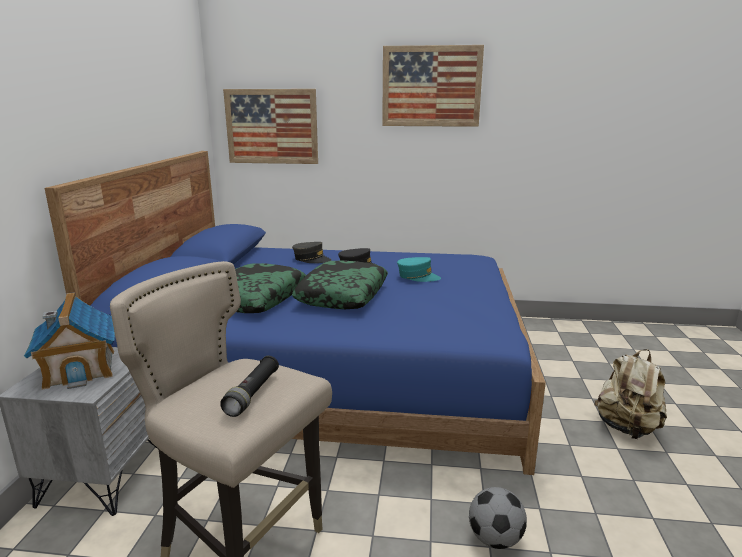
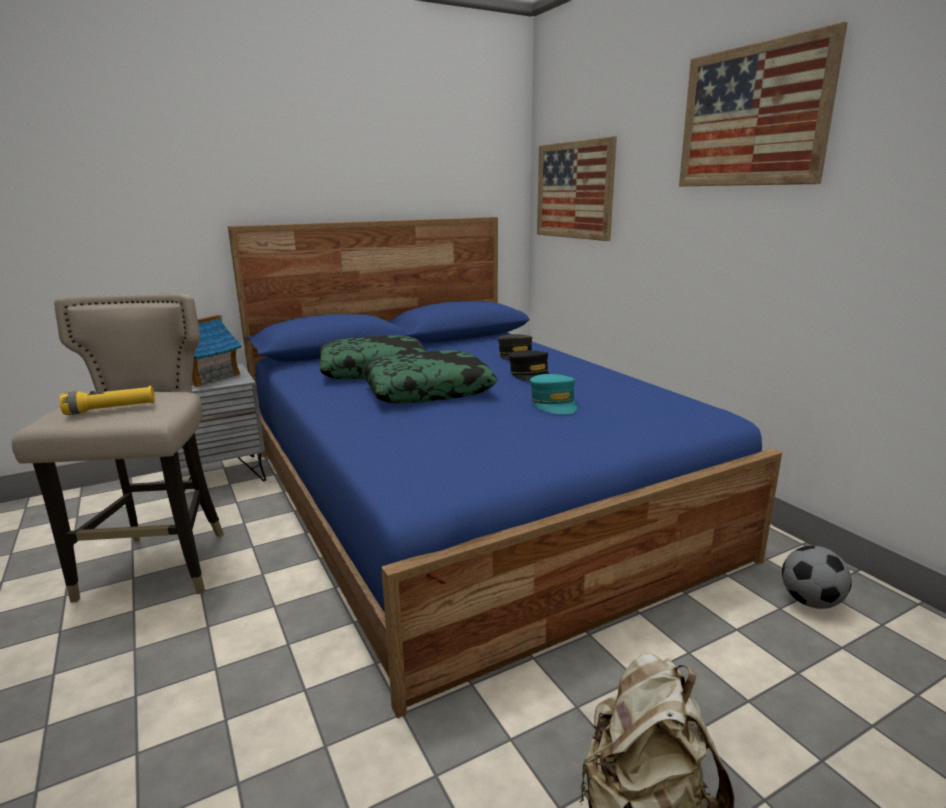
camera: 55 degrees right, 0 degrees up
black flashlight [220,356,279,417] -> yellow flashlight [59,386,155,415]
football [469,487,527,549] -> football moved to [782,546,852,609]

